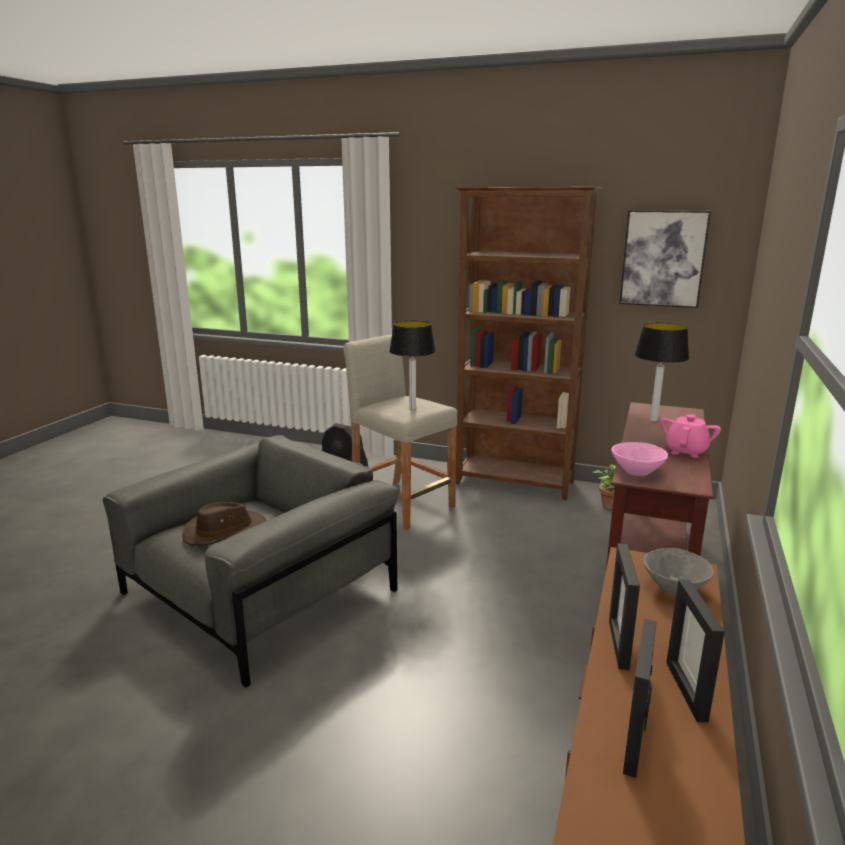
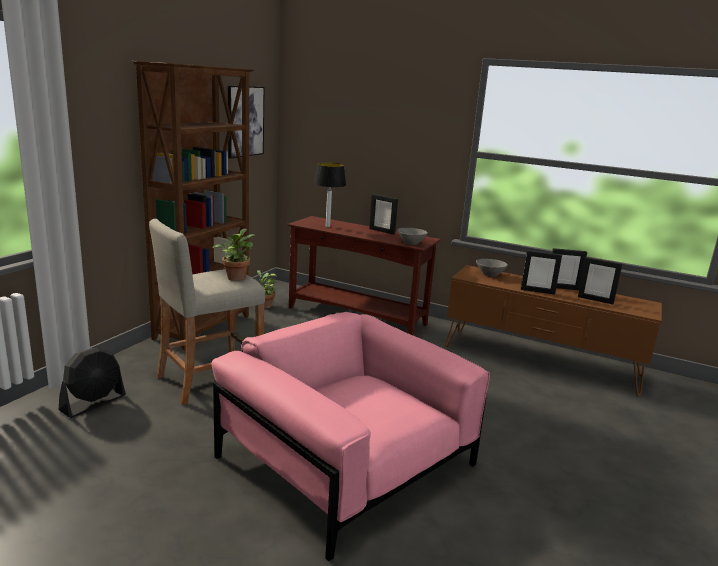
camera: 85 degrees left, 0 degrees up
grey armchair [103,435,399,687] -> pink armchair [212,312,490,561]
brown hat [182,502,266,546] -> none
table lamp [389,320,436,410] -> potted plant [213,229,255,281]
pink bowl [611,442,668,476] -> grey bowl [398,228,428,245]
pink teapot [660,414,721,458] -> picture frame [369,194,398,235]

